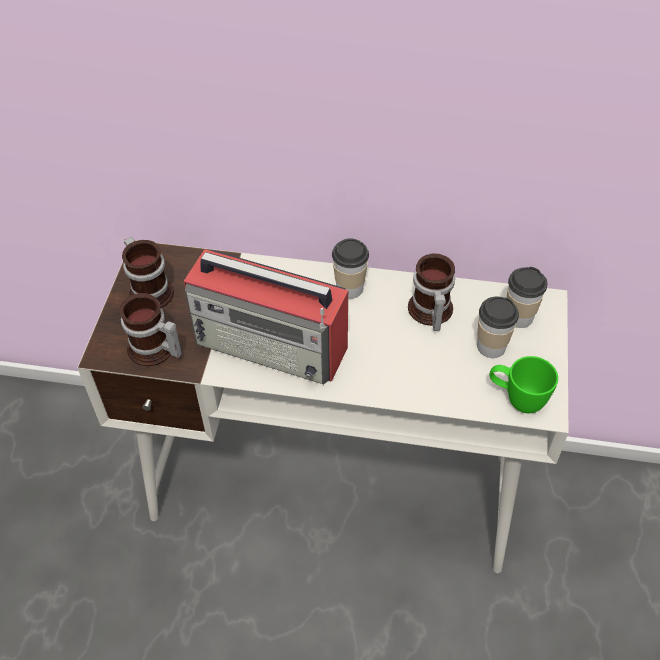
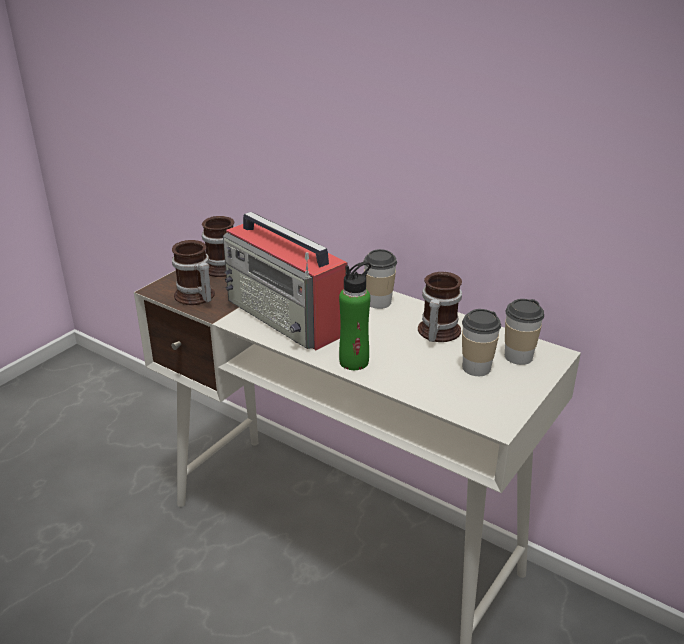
camera: 25 degrees right, 20 degrees down
green mug [490,356,558,413] -> none
none -> green bottle [339,261,371,370]

